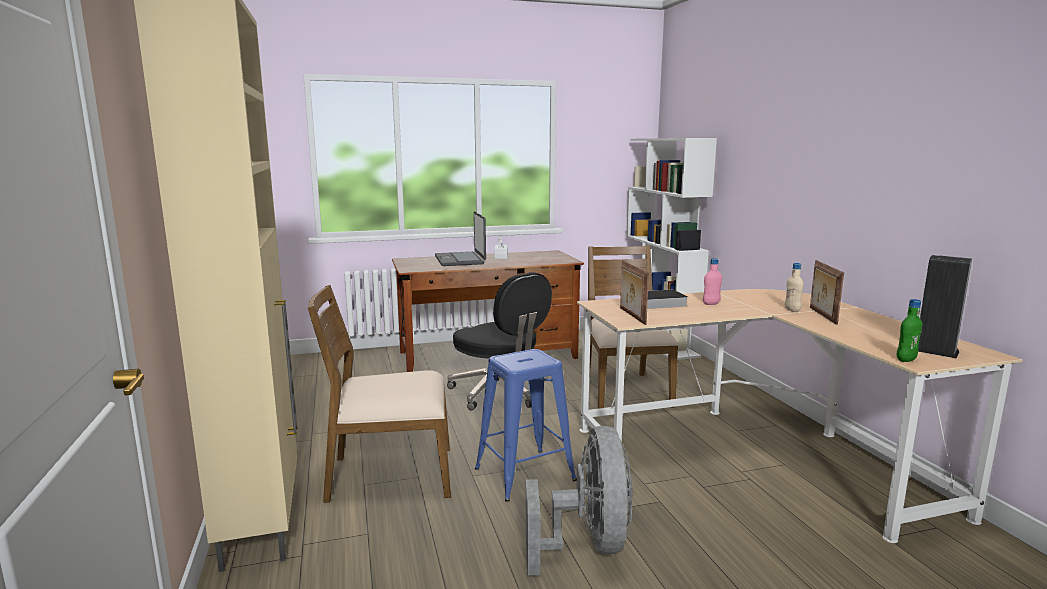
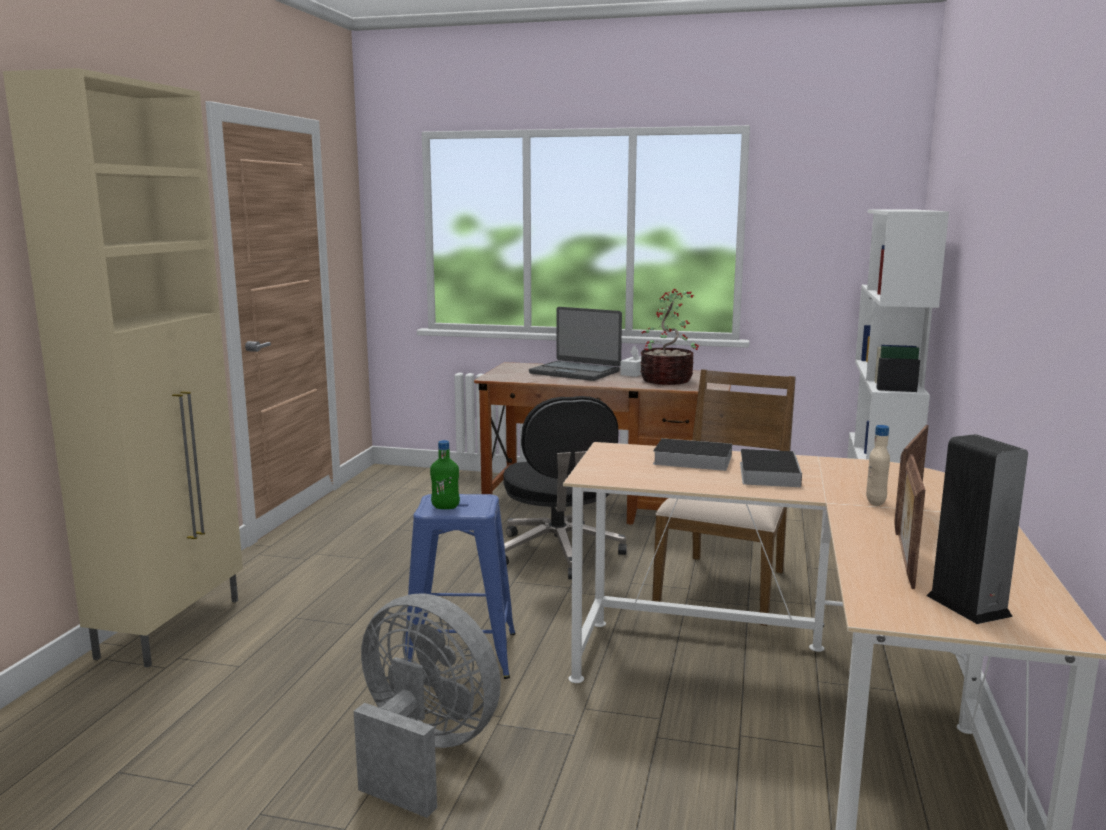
camera: 30 degrees right, 0 degrees up
brown chair [308,285,451,503] -> none
laptop [435,211,486,266] -> laptop turned 75 degrees counterclockwise [529,307,622,381]
grey fan [526,426,633,575] -> grey fan turned 90 degrees counterclockwise [354,593,501,818]
picture frame [620,261,649,325] -> picture frame moved to [898,454,925,589]
pink bottle [703,258,722,305] -> book [740,449,802,487]
green bottle [897,299,922,362] -> green bottle moved to [430,440,460,509]
none -> potted plant [640,288,699,385]

